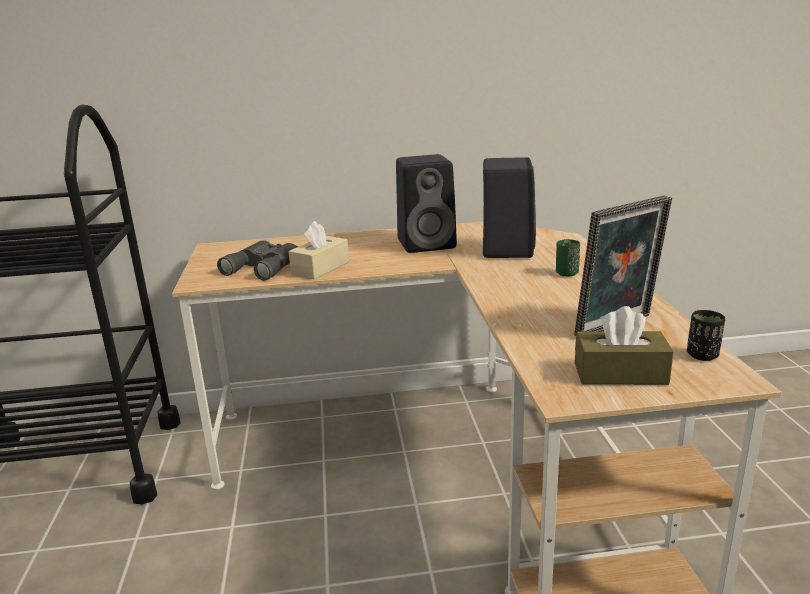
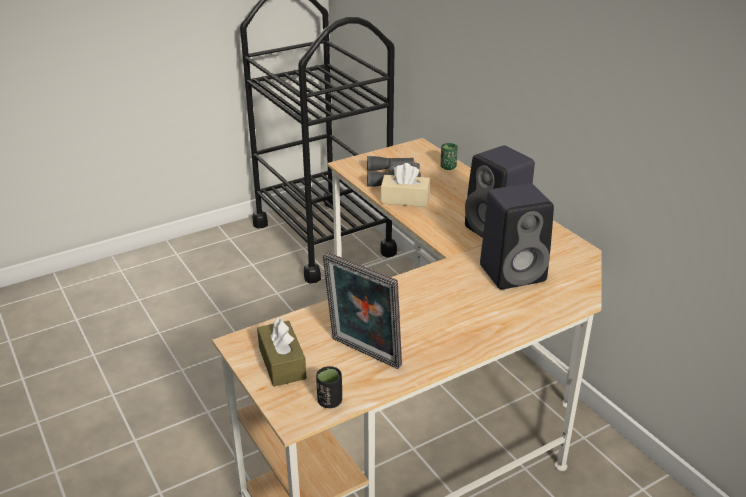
camera: 65 degrees right, 10 degrees up
green cup [556,239,580,277] -> green cup moved to [441,143,458,170]

